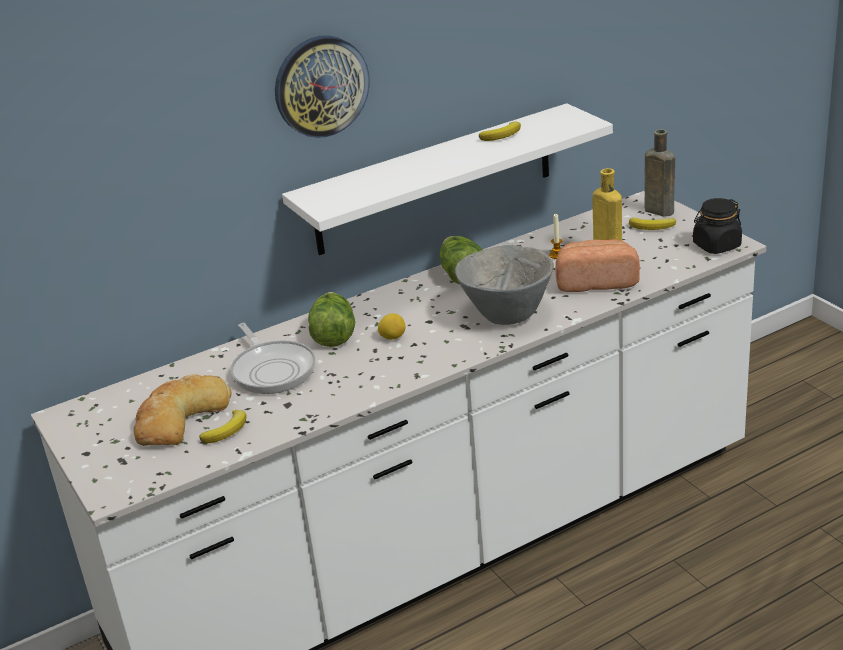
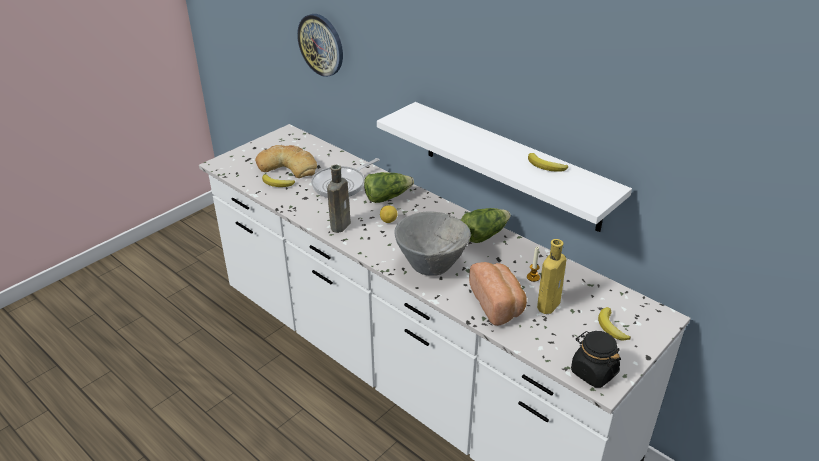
camera: 70 degrees right, 5 degrees up
wall clock [275,36,370,138] -> wall clock moved to [297,14,343,77]
brown bottle [645,129,675,217] -> brown bottle moved to [327,165,351,233]

